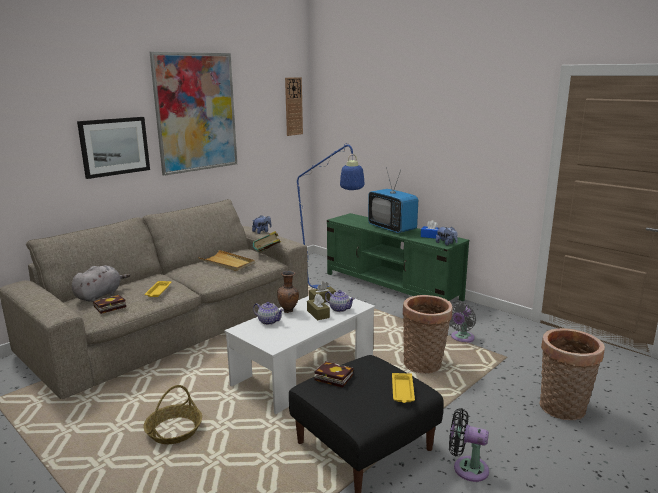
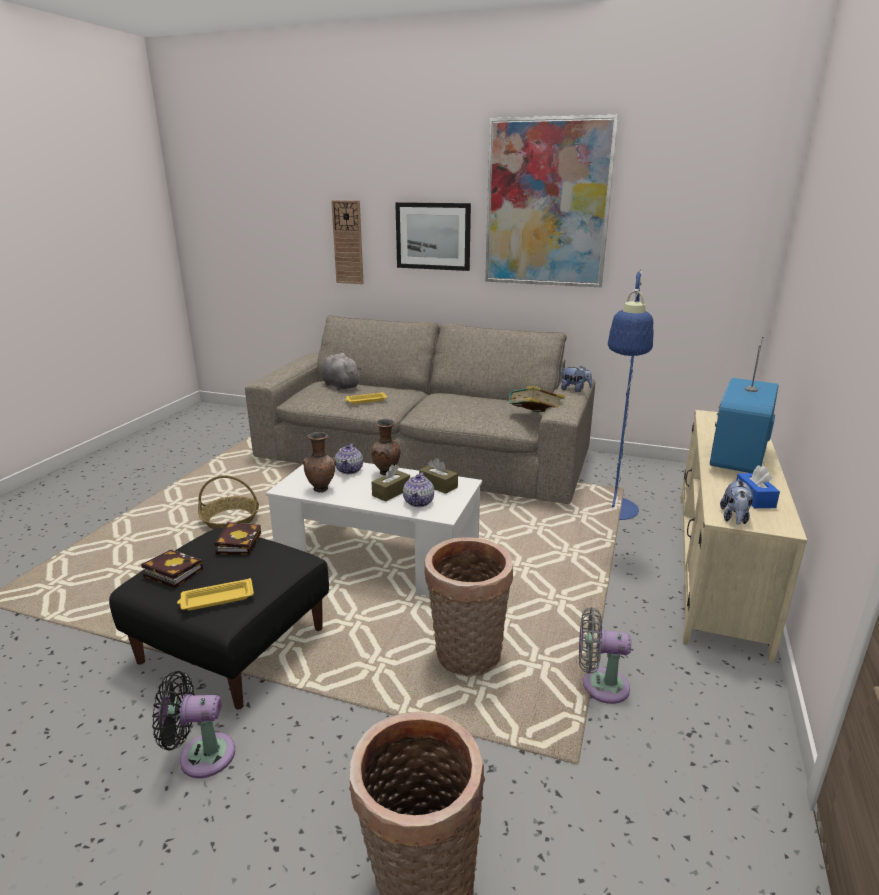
camera: 65 degrees right, 5 degrees up
grey plush toy [72,265,130,302] -> grey plush toy turned 135 degrees counterclockwise [321,353,362,390]
book [93,295,126,314] -> book moved to [141,550,203,588]
beige tray [198,250,255,271] -> none
wall clock [285,77,303,136] -> wall clock moved to [331,200,364,284]
green tv stand [327,213,469,301] -> beige tv stand [681,410,807,663]
black fan [449,408,489,482] -> black fan turned 90 degrees counterclockwise [152,671,235,778]
none -> brown vase [303,432,336,493]

